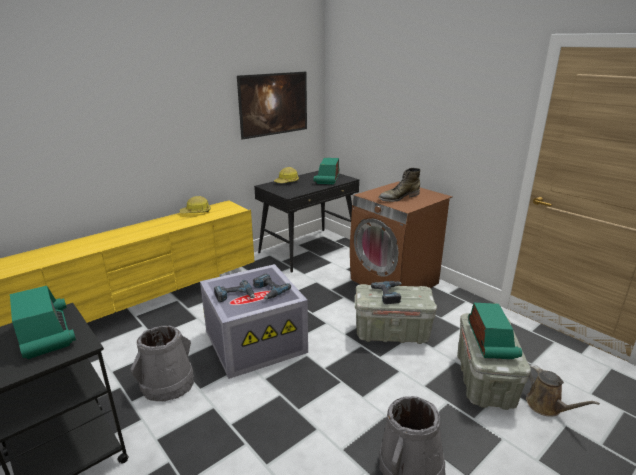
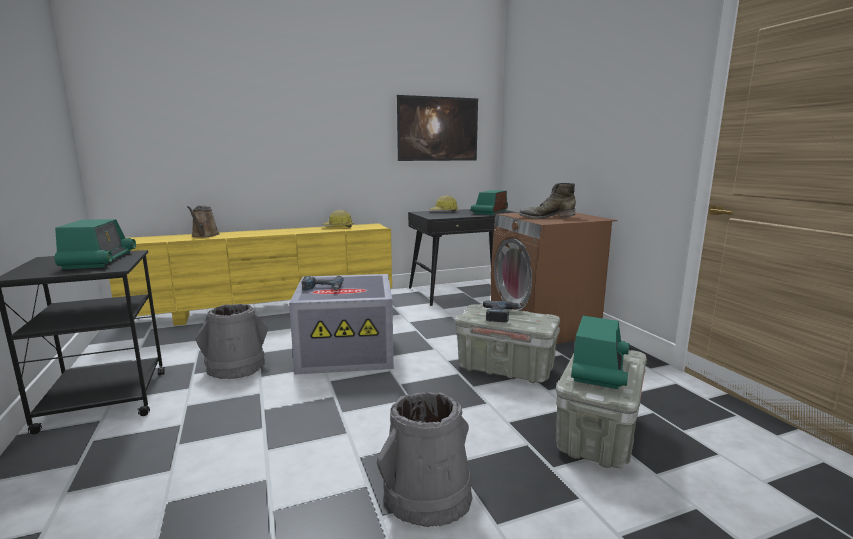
camera: 20 degrees right, 10 degrees down
power drill [253,274,291,299] -> none
brown watering can [526,364,600,417] -> brown watering can moved to [187,206,220,238]

